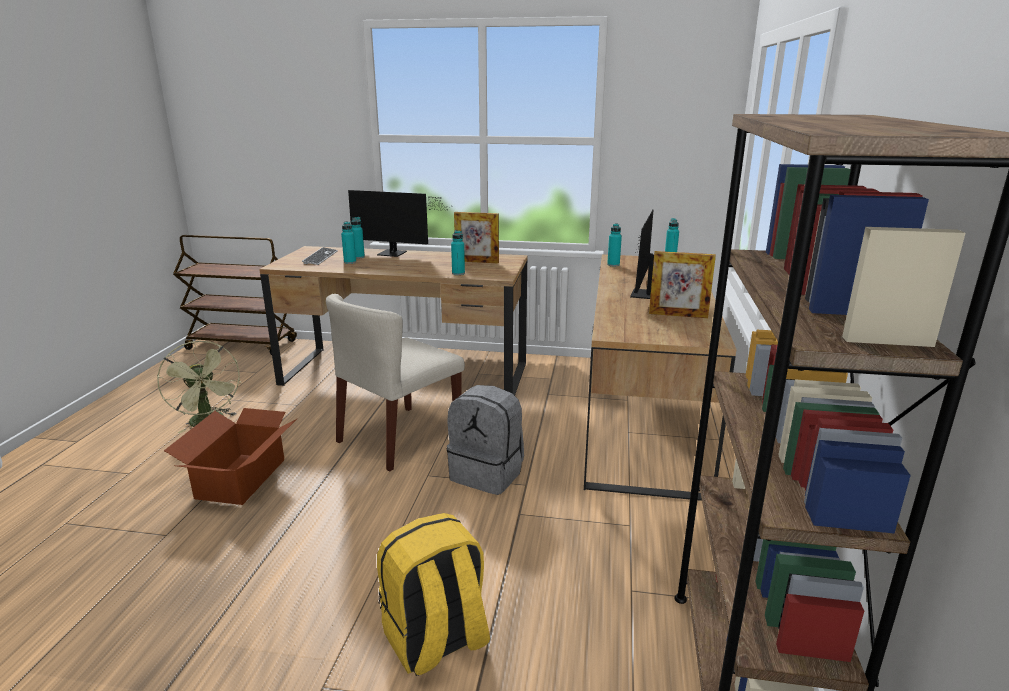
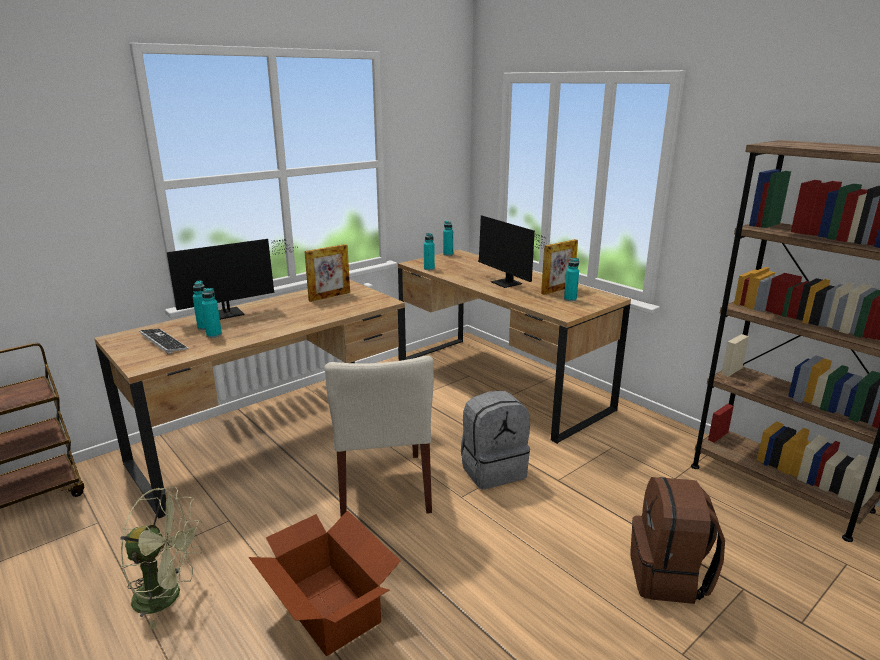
camera: 50 degrees left, 0 degrees up
yellow backpack [377,513,490,676] -> brown backpack [631,477,725,604]
turquoise bottle [451,230,465,275] -> turquoise bottle moved to [564,258,579,301]

